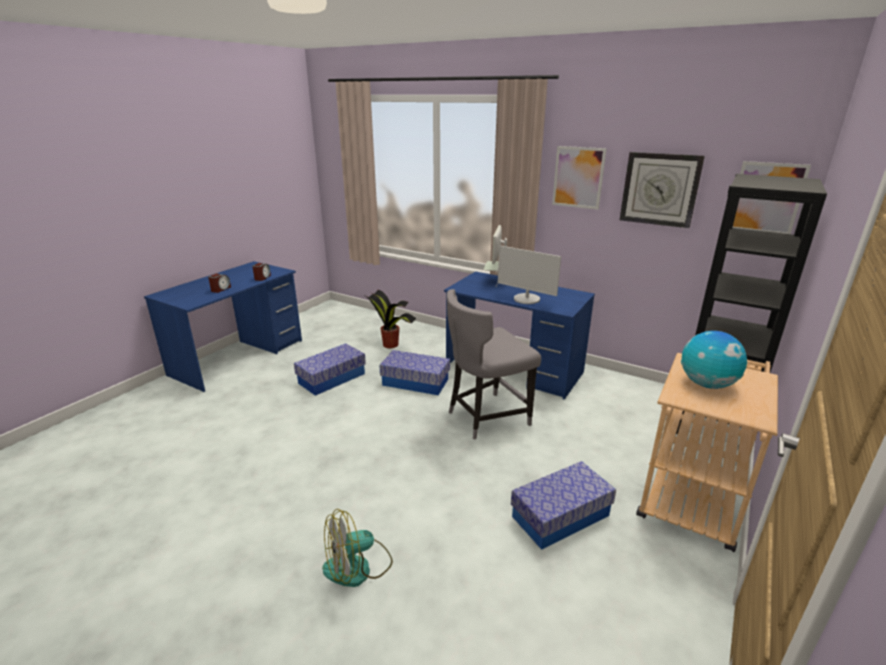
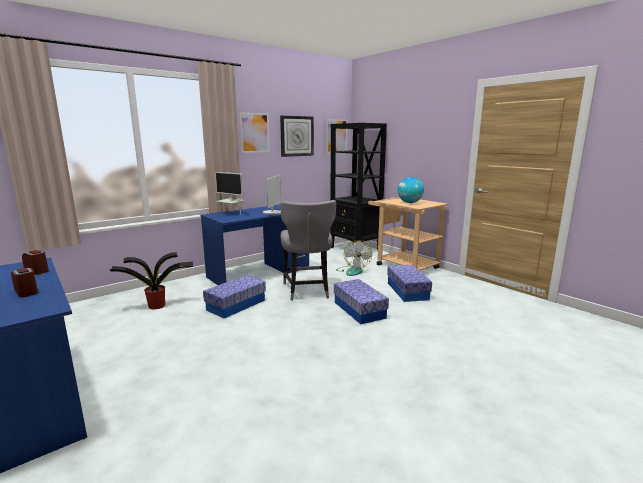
camera: 70 degrees left, 10 degrees down
storage box [294,343,366,396] -> storage box moved to [334,279,389,324]
fan [322,509,393,587] -> fan moved to [336,240,372,276]
monitor [498,245,561,304] -> monitor turned 45 degrees counterclockwise [263,175,281,215]

